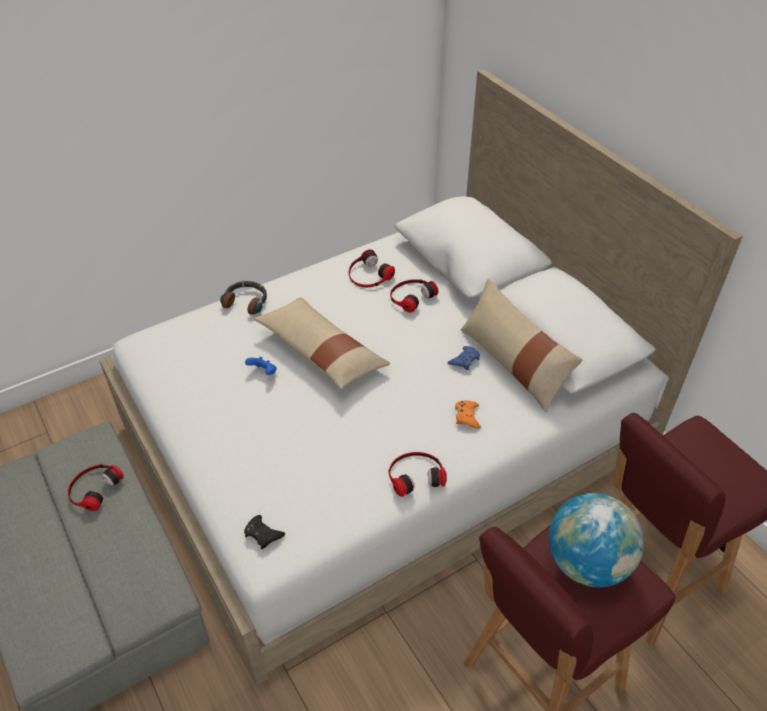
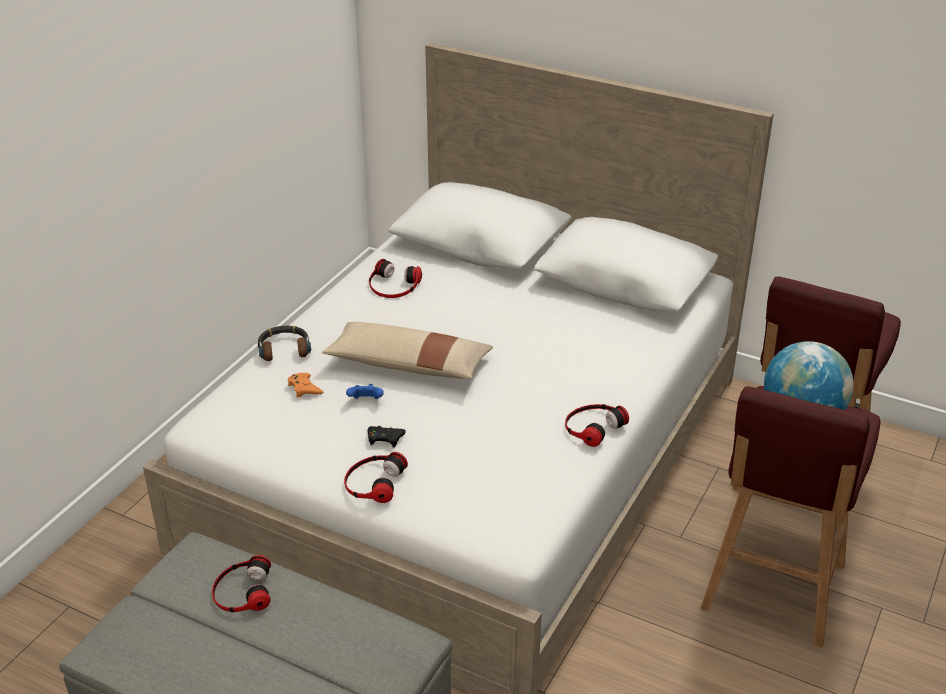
camera: 30 degrees left, 10 degrees down
black game controller [244,515,285,549] -> black game controller moved to [368,426,406,448]
headphones [390,279,439,313] -> headphones moved to [344,452,408,503]
blue game controller [447,346,480,370] -> none
orange game controller [455,400,481,429] -> orange game controller moved to [288,373,323,398]
beige pillow [461,278,583,413] -> none

